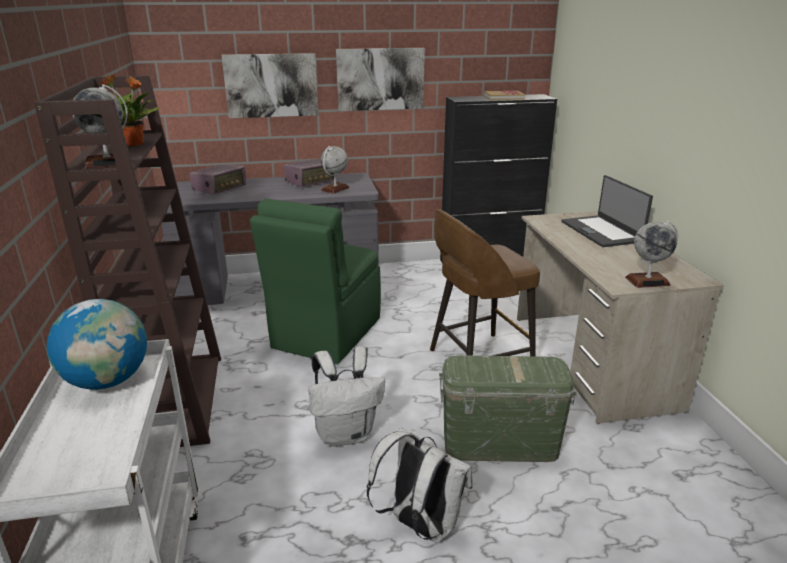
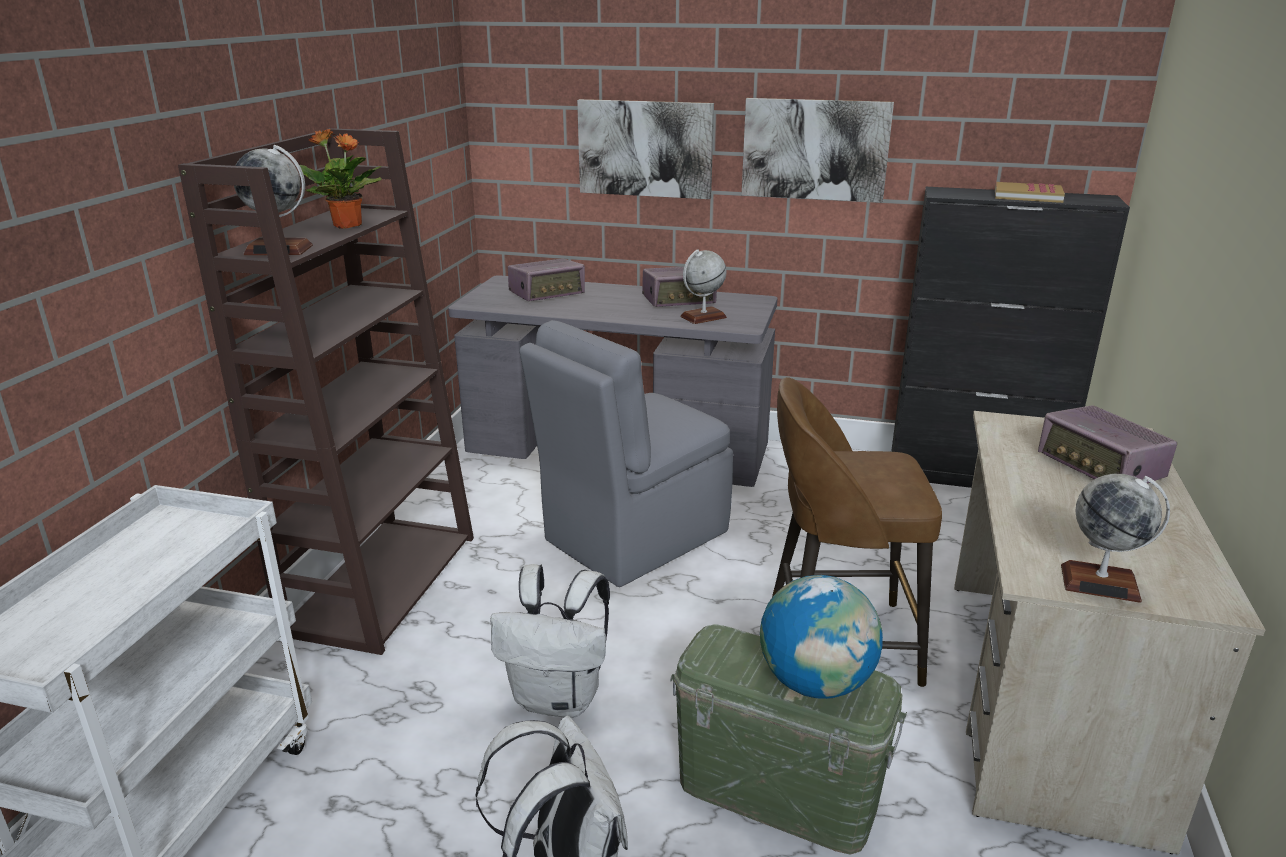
camera: 25 degrees right, 0 degrees up
globe [47,299,147,390] -> globe moved to [760,575,883,699]
green chair [250,199,381,364] -> grey chair [519,320,733,587]
laptop [561,175,653,247] -> radio [1038,405,1177,484]

